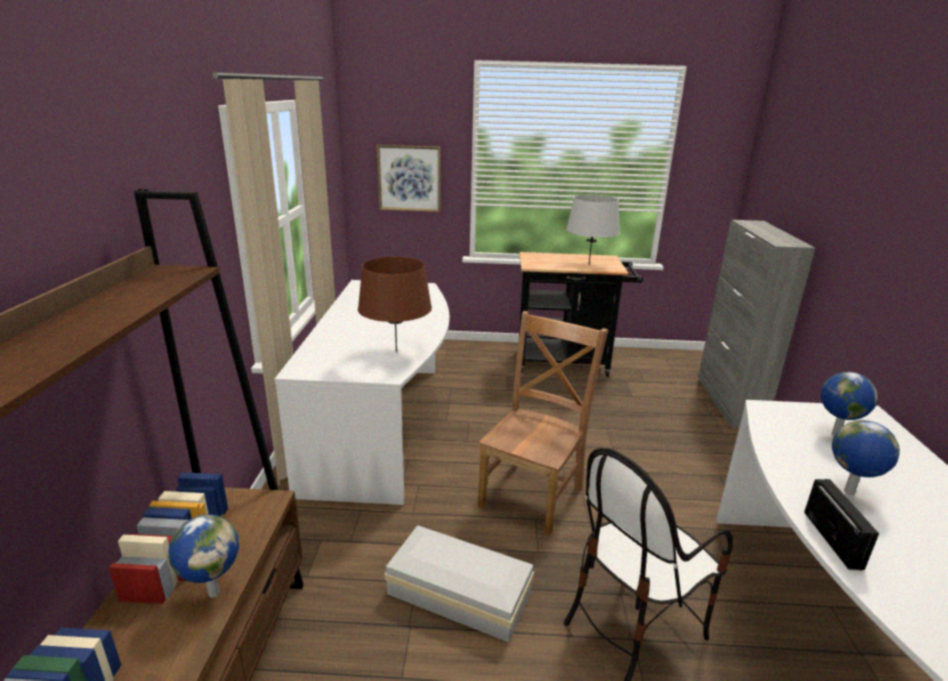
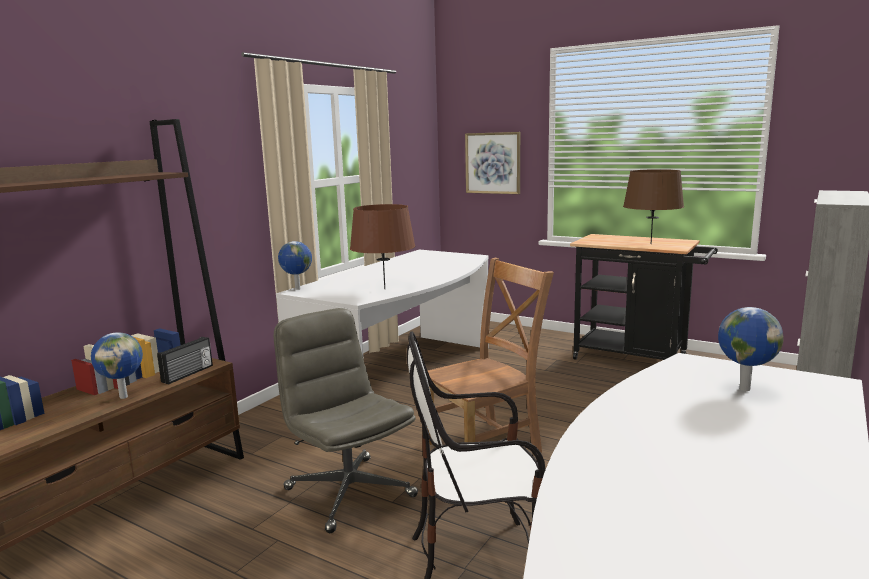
camera: 30 degrees right, 10 degrees down
white storage box [384,525,534,643] -> grey office chair [273,308,418,533]
grey table lamp [566,195,620,264] -> brown table lamp [623,169,684,244]
radio [804,479,879,570] -> radio moved to [157,337,213,384]
globe [832,420,900,495] -> globe moved to [278,241,312,290]

